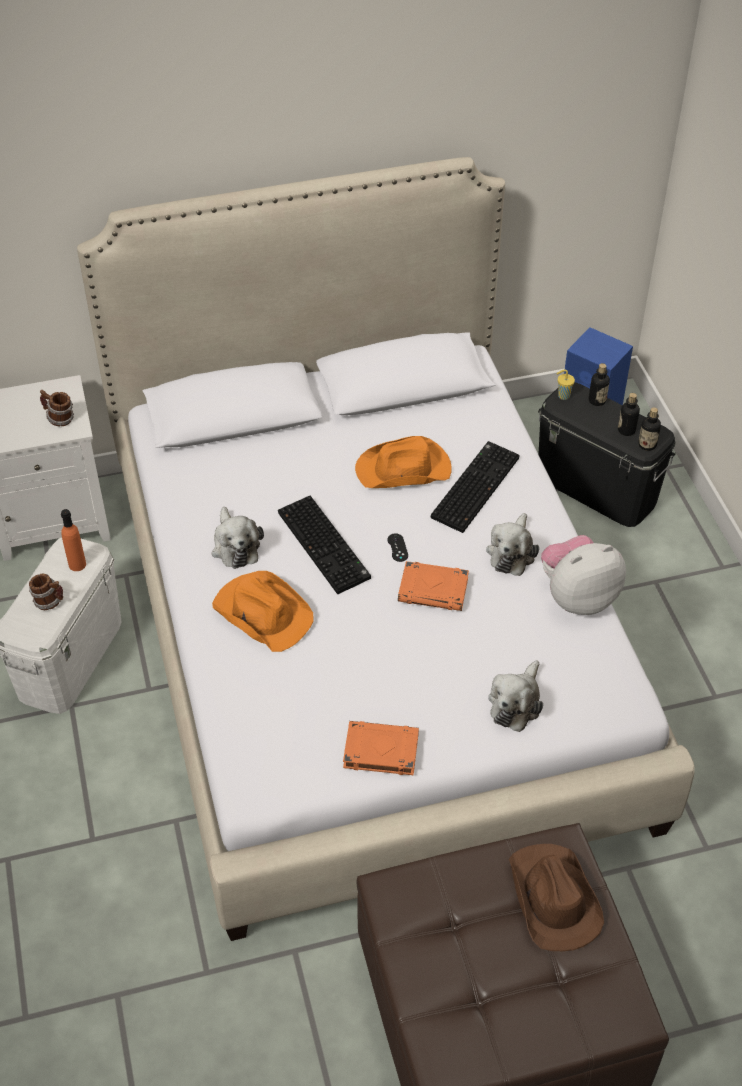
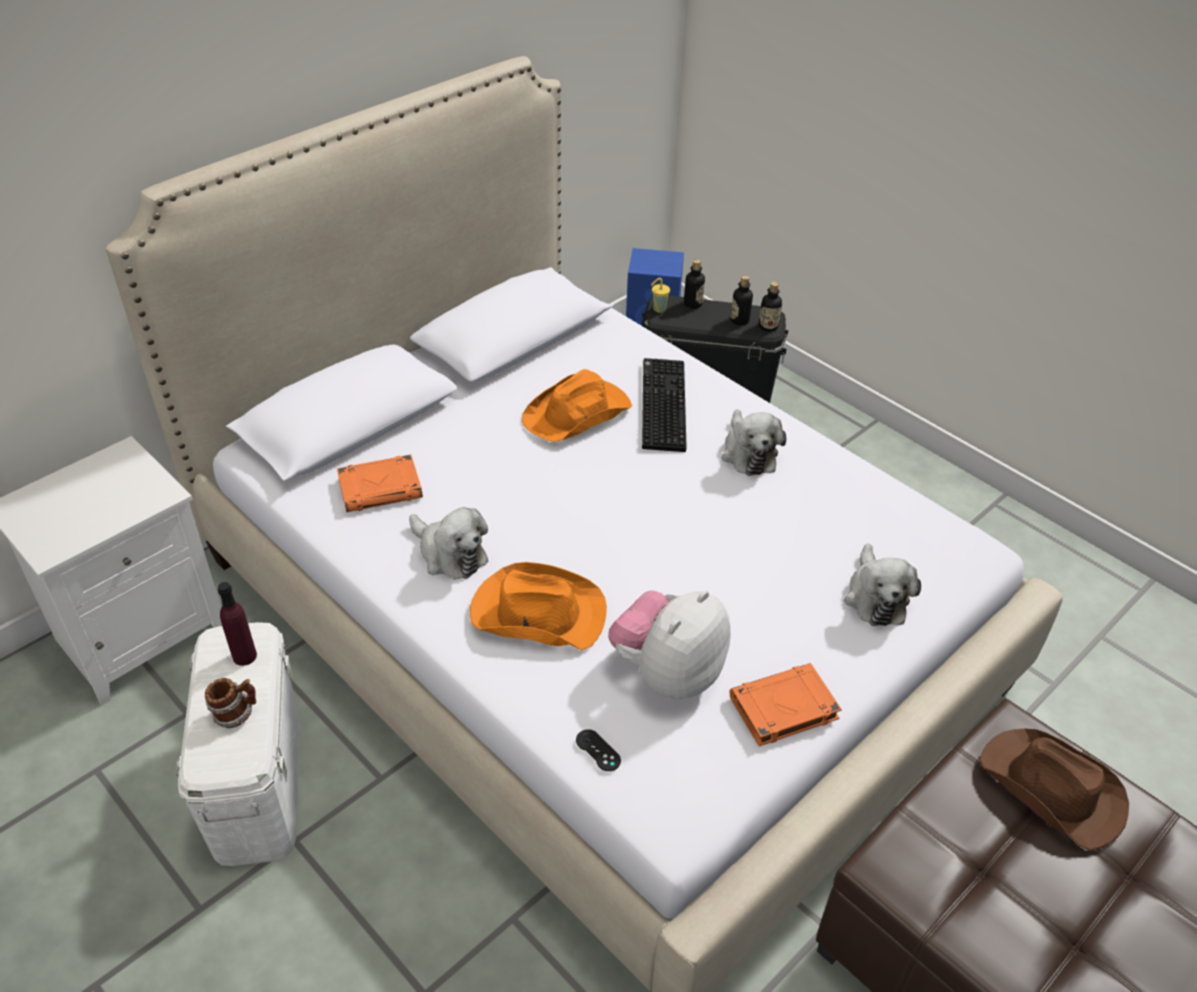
camera: 30 degrees left, 5 degrees down
mug [40,390,74,426] -> none
orange bottle [61,509,86,571] -> purple bottle [218,582,257,666]
keyboard [278,496,371,594] -> none
black game controller [387,533,408,562] -> black game controller moved to [576,729,621,771]
orange book [398,561,469,611] -> orange book moved to [337,454,423,512]
plush toy [541,535,626,615] -> plush toy moved to [608,590,730,699]

